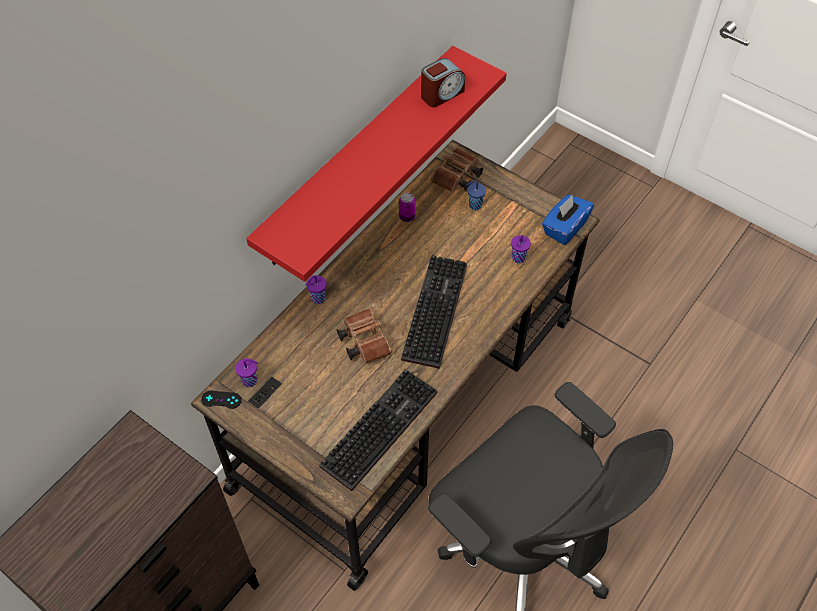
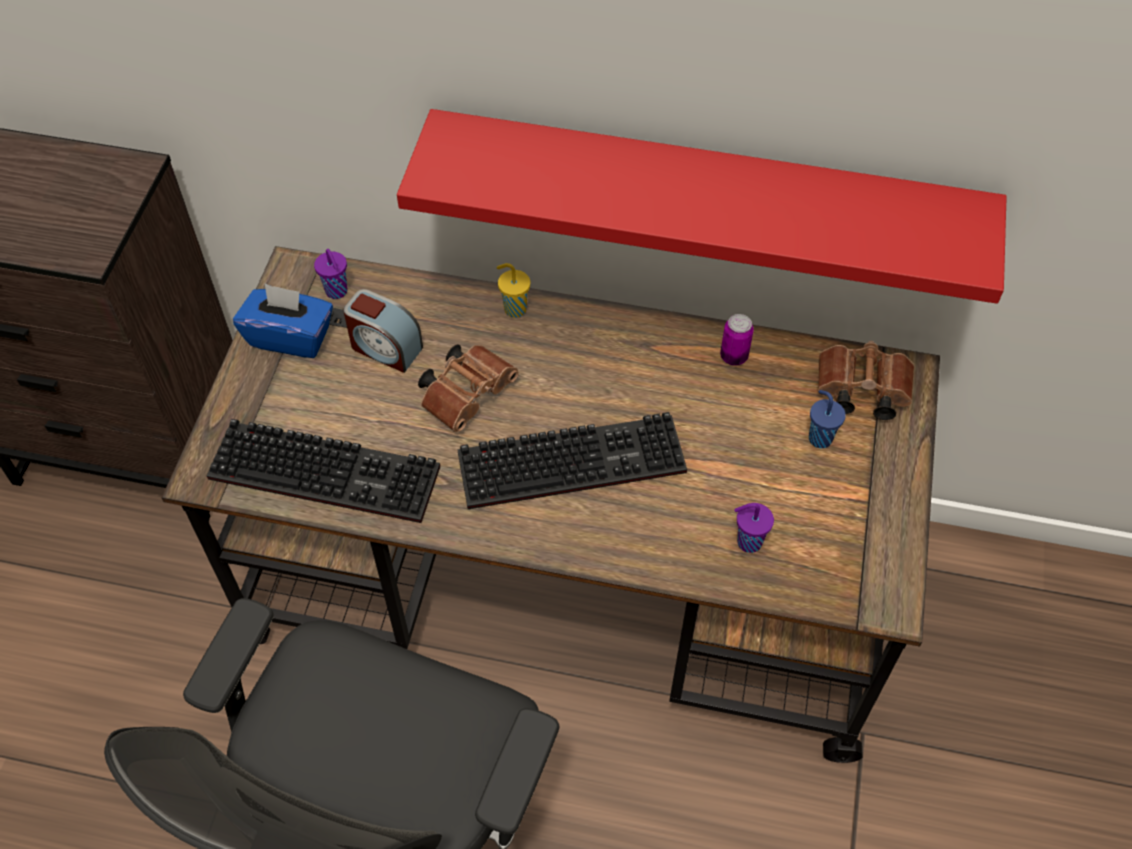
camera: 65 degrees right, 0 degrees up
black game controller [201,391,242,409] -> none
purple cup [305,275,327,304] -> yellow cup [497,263,530,318]
alarm clock [421,58,465,107] -> alarm clock moved to [343,289,423,373]
blue tissue box [542,195,594,245] -> blue tissue box moved to [233,283,333,358]

